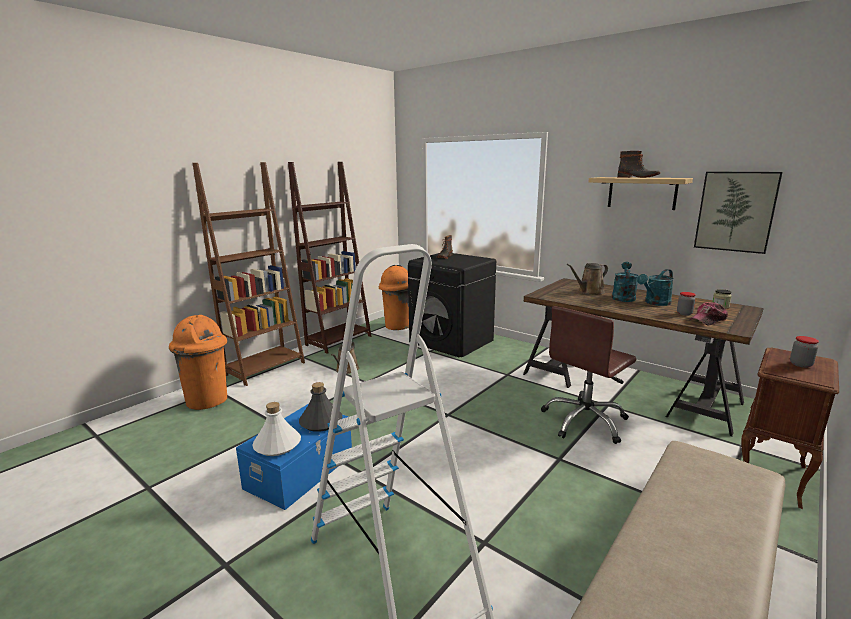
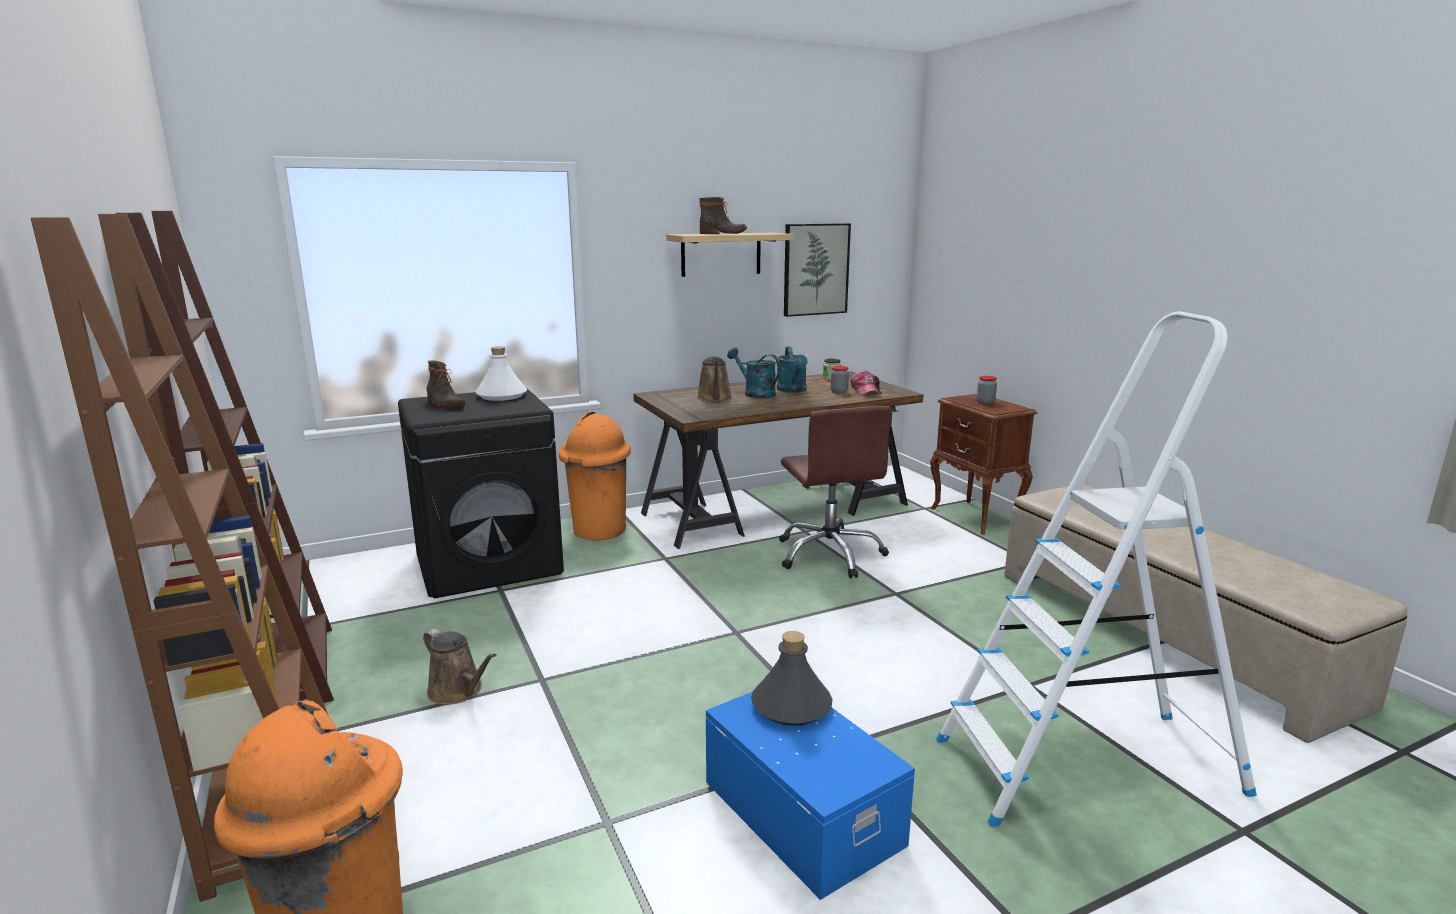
camera: 65 degrees left, 0 degrees up
white bottle [252,402,301,456] -> white bottle moved to [476,347,527,401]
orange trash can [379,265,409,330] -> orange trash can moved to [559,412,631,540]

